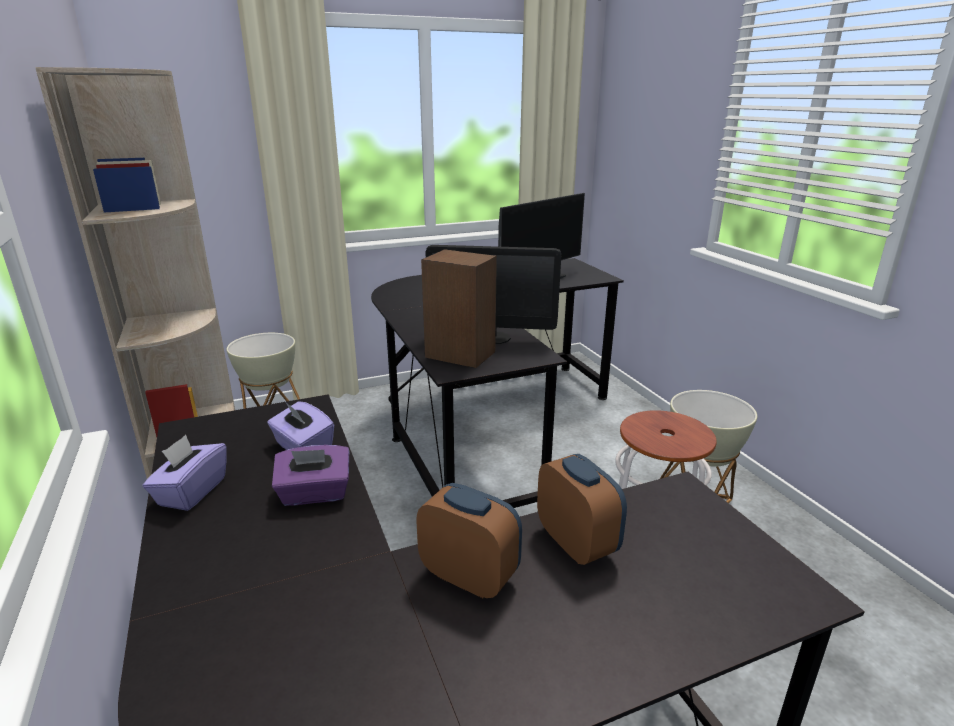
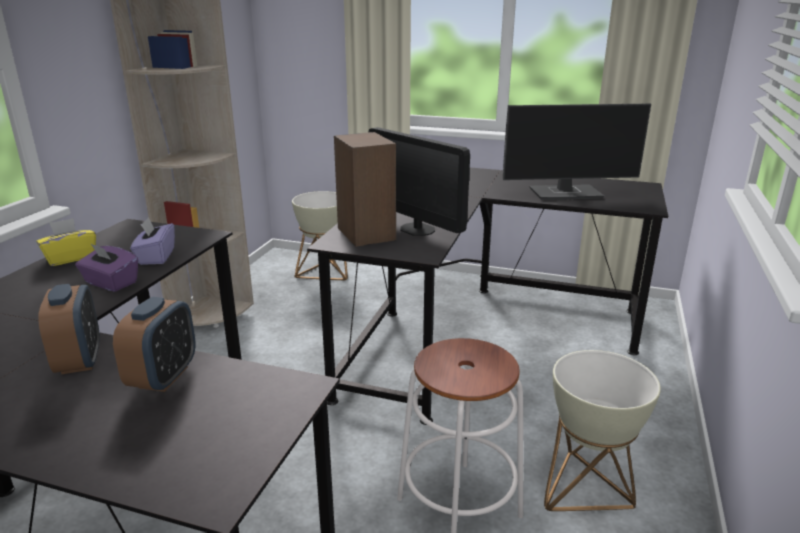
camera: 40 degrees right, 0 degrees up
purple tissue box [143,435,227,511] -> yellow tissue box [37,218,96,266]

